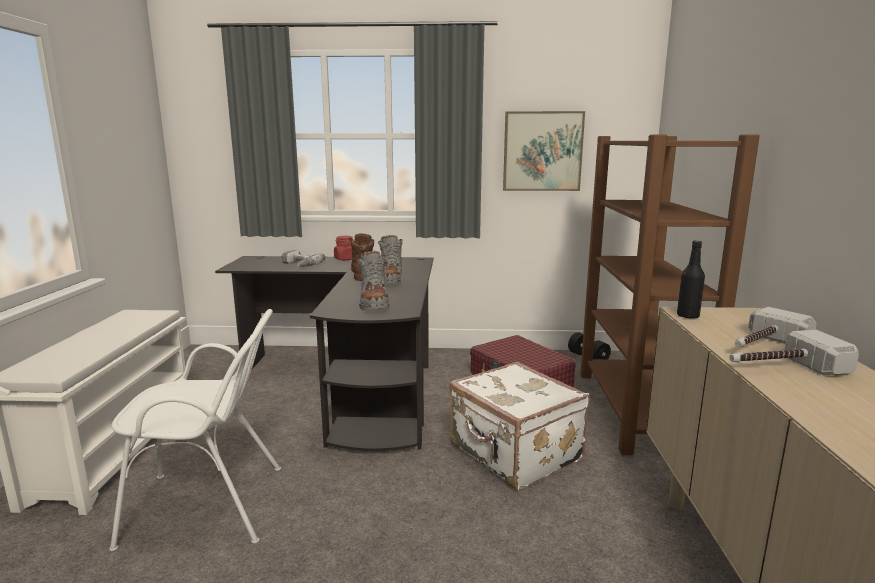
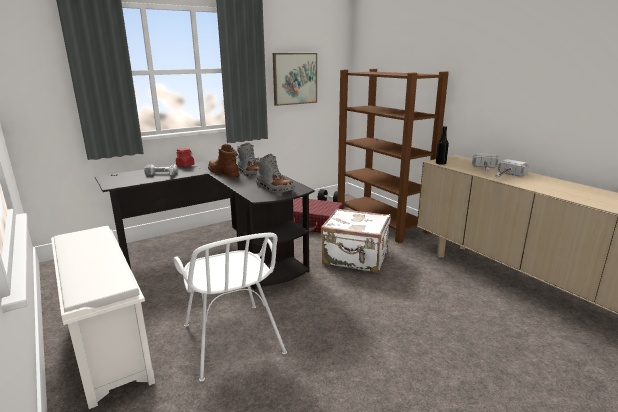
camera: 35 degrees left, 5 degrees up
white chair [109,309,281,551] -> white chair turned 105 degrees clockwise [174,233,287,382]

